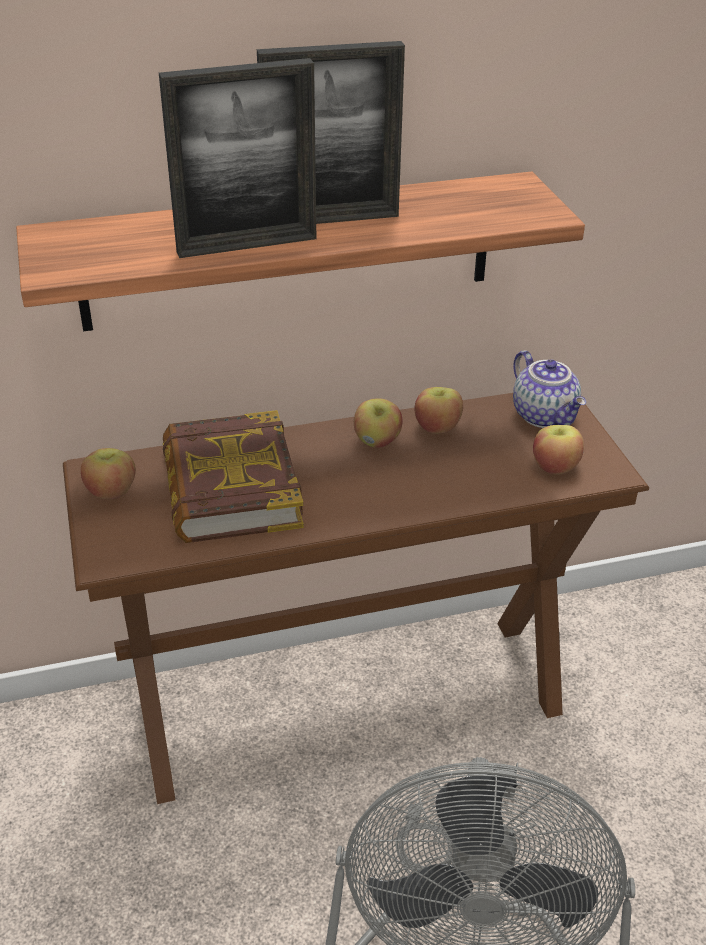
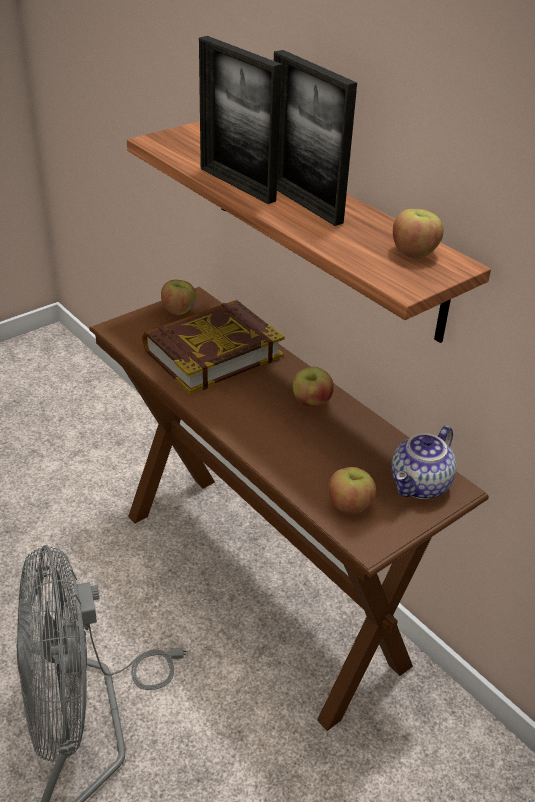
camera: 65 degrees right, 0 degrees up
apple [415,387,463,434] -> apple moved to [393,209,444,258]

